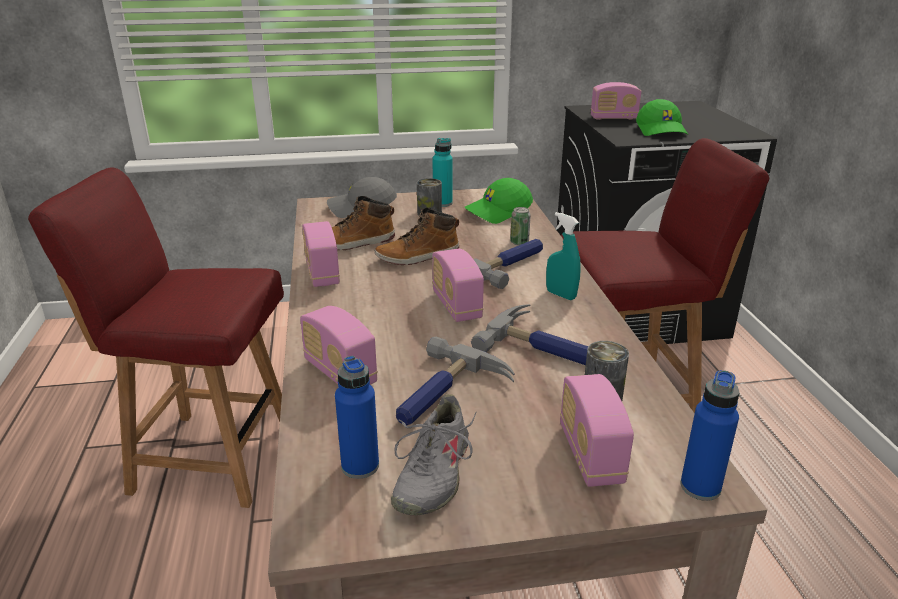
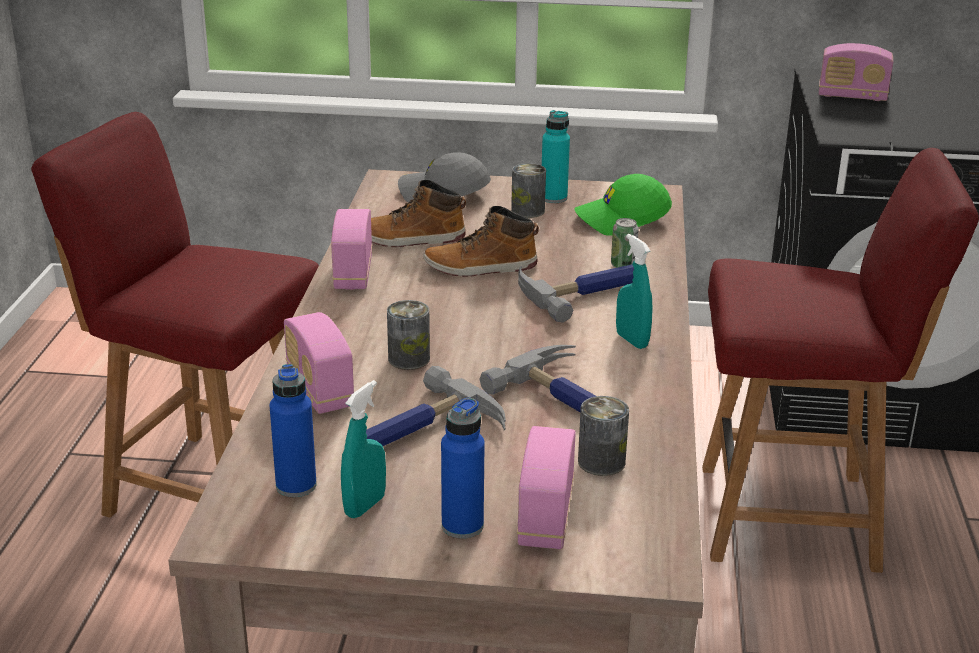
camera: 15 degrees right, 0 degrees up
grey shoe [391,394,477,515] -> turquoise spray bottle [341,380,386,518]
radio [432,249,484,322] -> none
green cap [636,99,688,136] -> none
blue bottle [680,370,740,501] -> blue bottle moved to [441,398,485,539]
none -> can [387,300,430,370]

